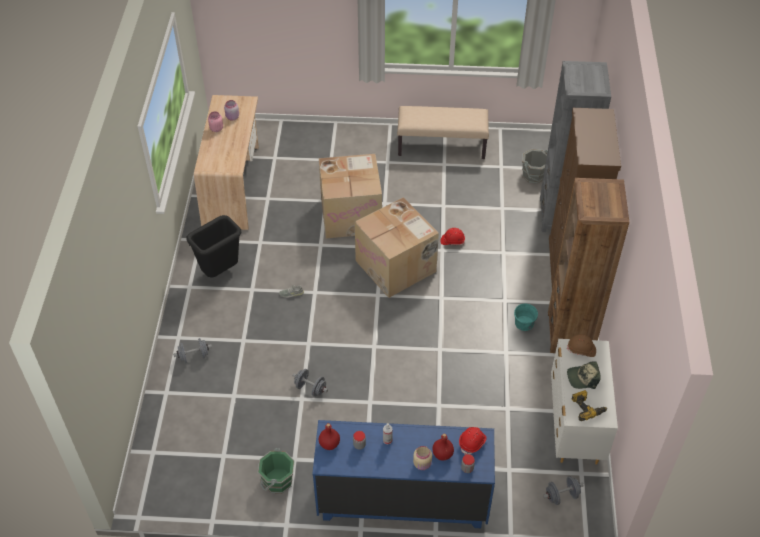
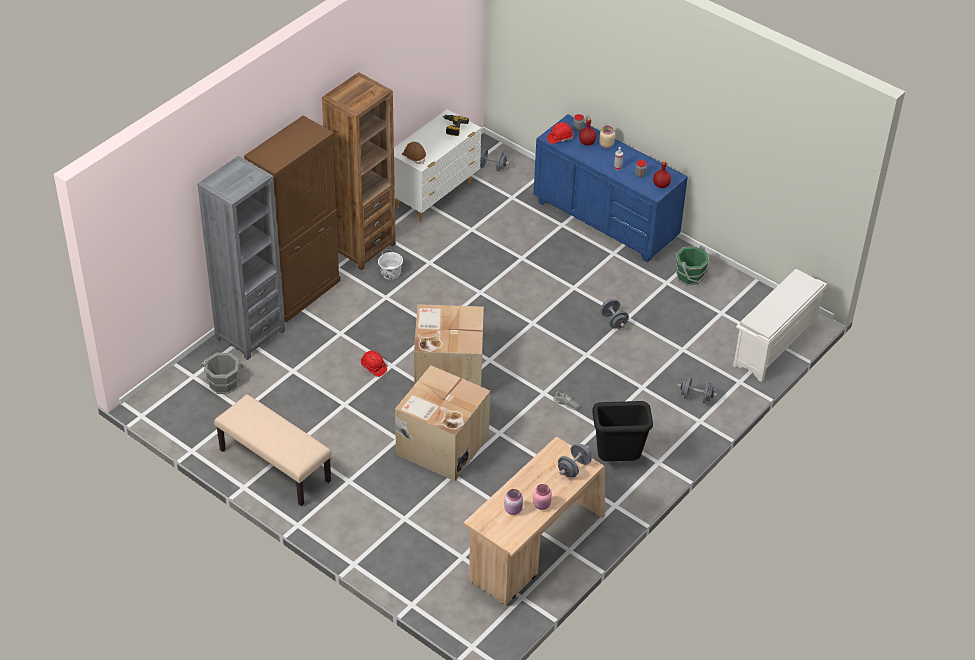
camera: 145 degrees left, 5 degrees down
turquoise bucket [514,304,538,331] -> white bucket [378,249,403,280]
cap [567,361,601,389] -> none
none -> grey dumbbell [558,444,592,477]
none -> white shoe rack [733,269,827,382]

